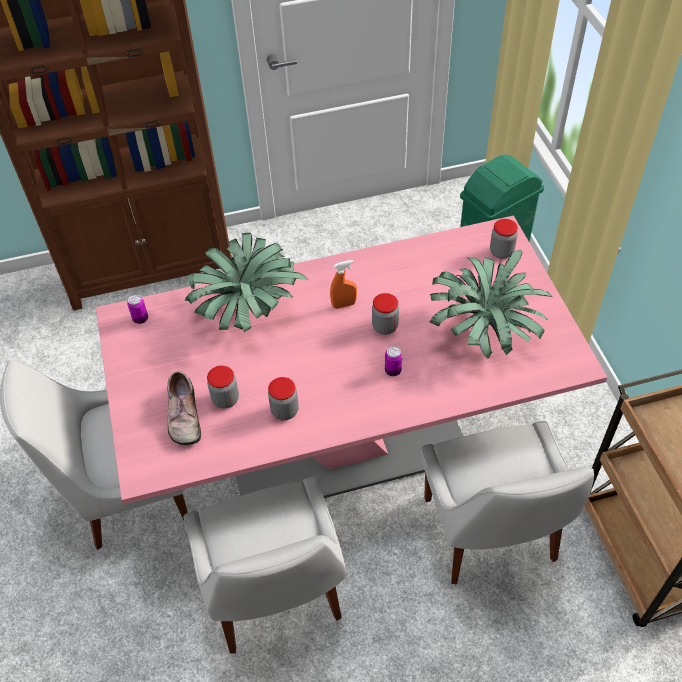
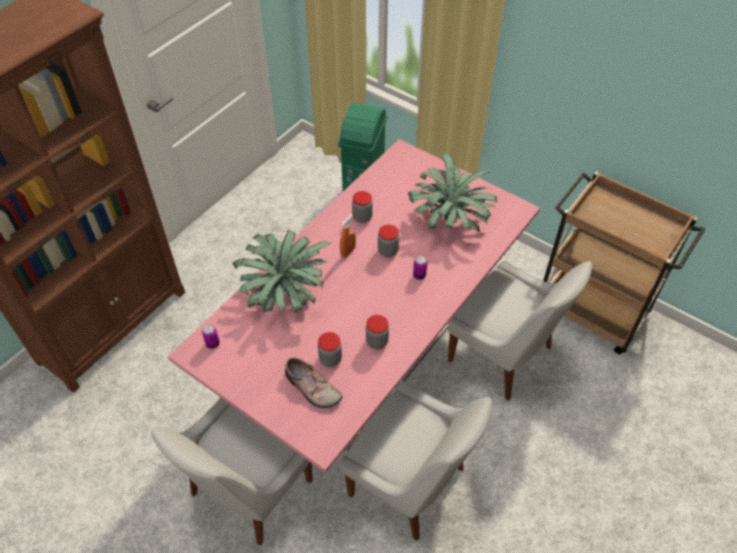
camera: 40 degrees left, 0 degrees up
jar [490,219,518,259] -> jar moved to [352,191,373,223]

